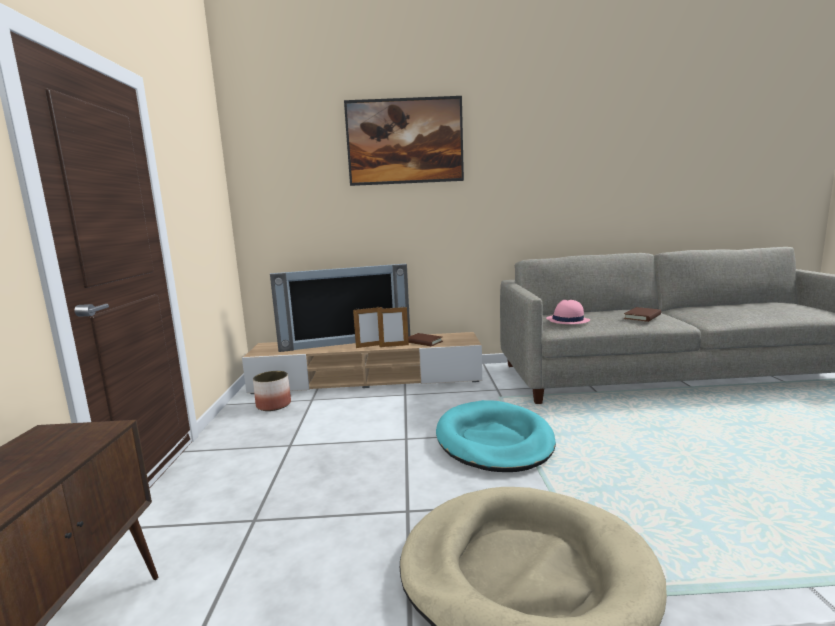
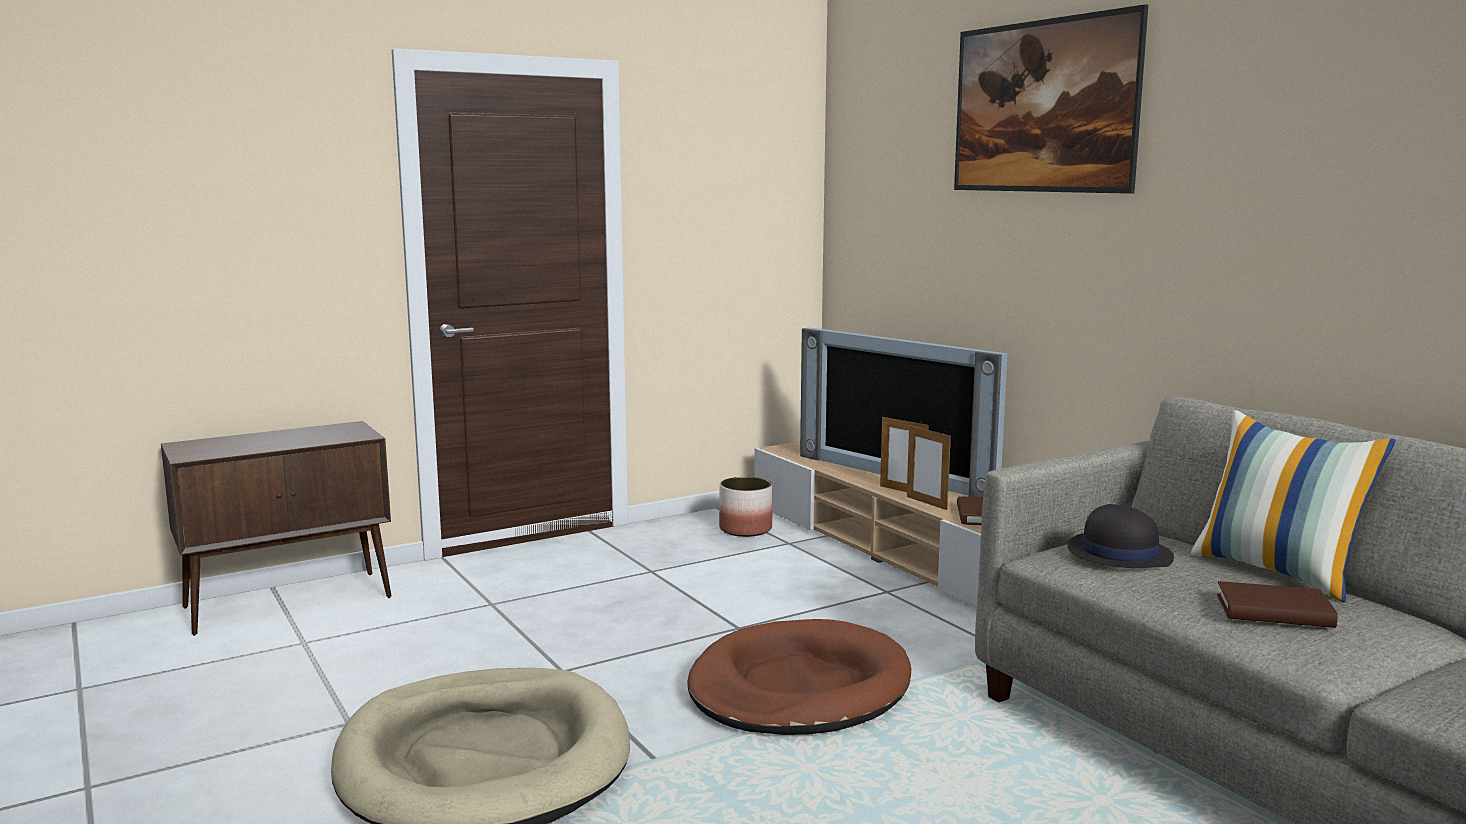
camera: 60 degrees right, 0 degrees up
turquoise dog bed [436,400,556,472] -> brown dog bed [687,619,911,735]
pink hat [546,300,590,324] -> black hat [1068,503,1174,568]
none -> pillow [1190,410,1396,603]

